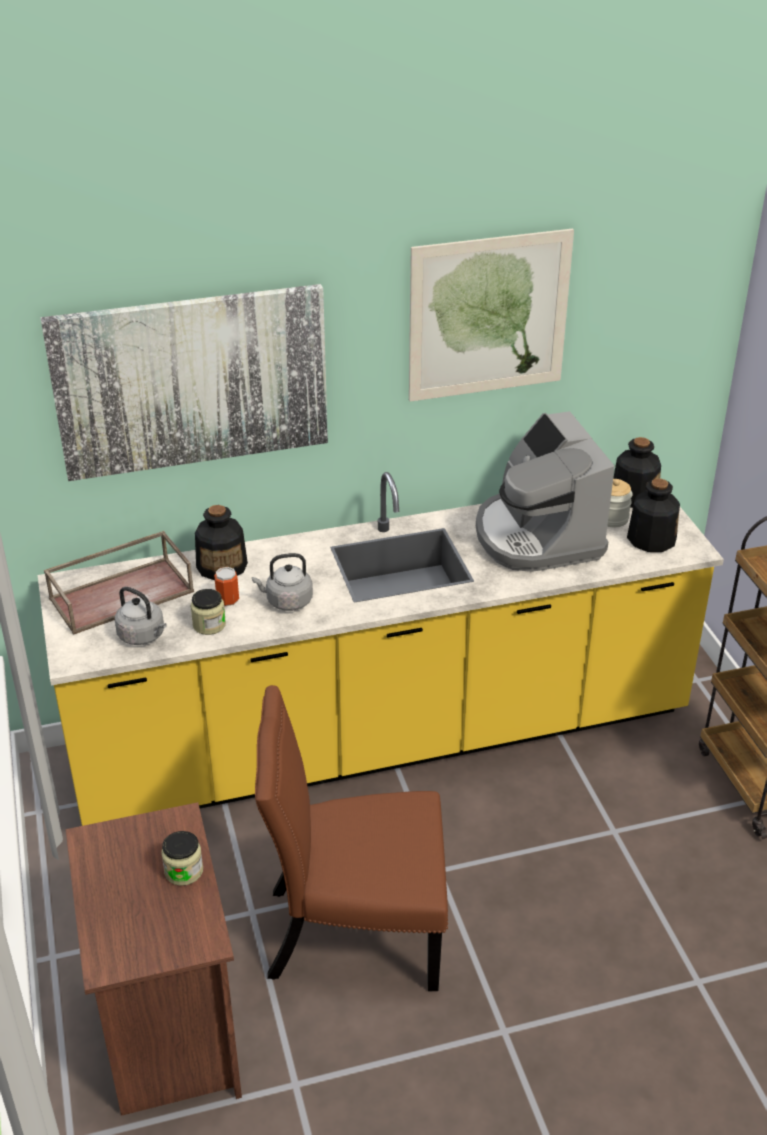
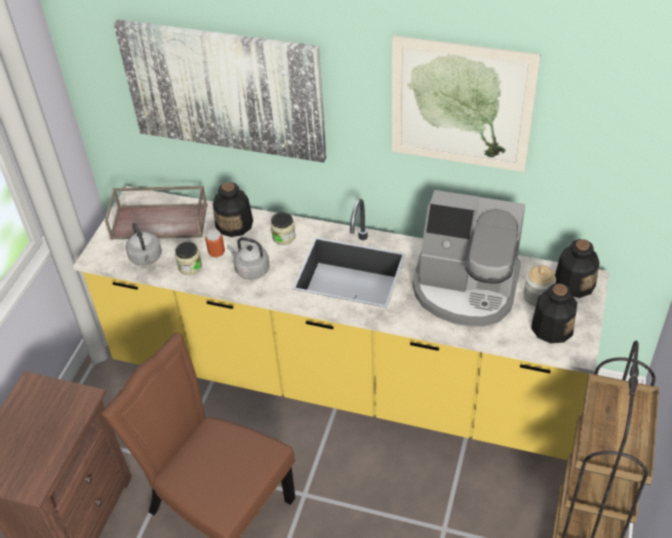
camera: 35 degrees right, 10 degrees up
jar [162,831,203,886] -> jar moved to [271,212,296,245]
coffee machine [476,411,615,572] -> coffee machine turned 90 degrees counterclockwise [413,190,525,327]

